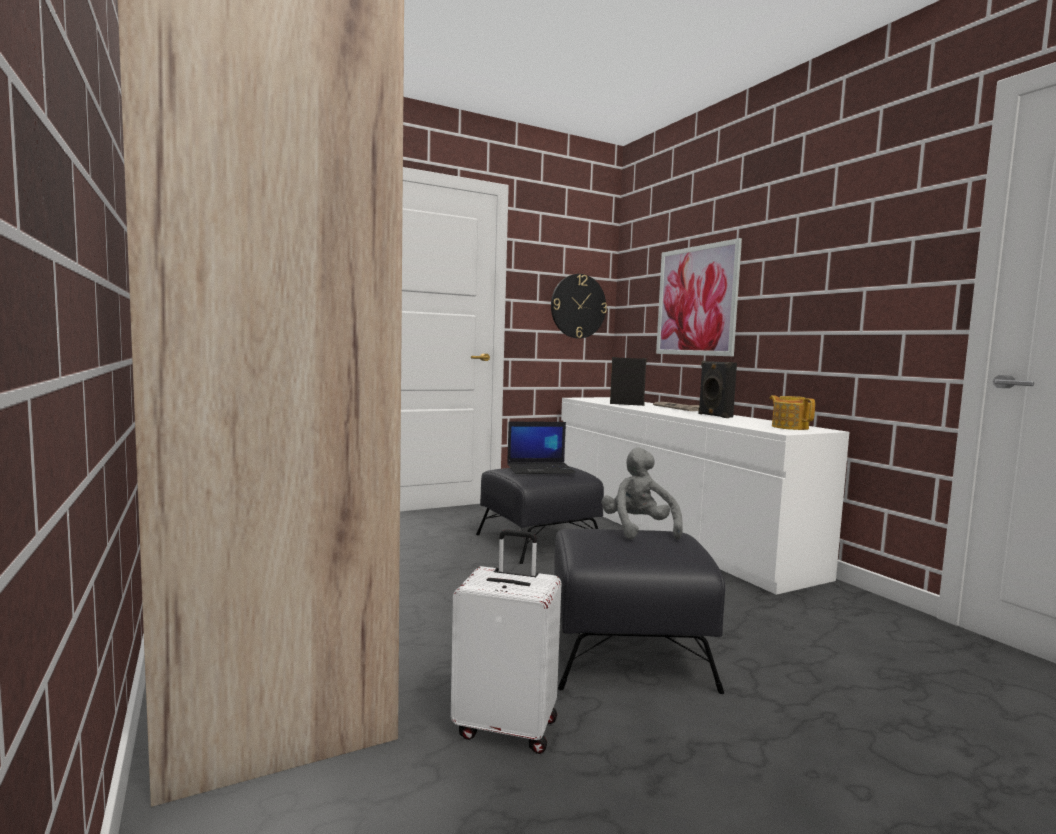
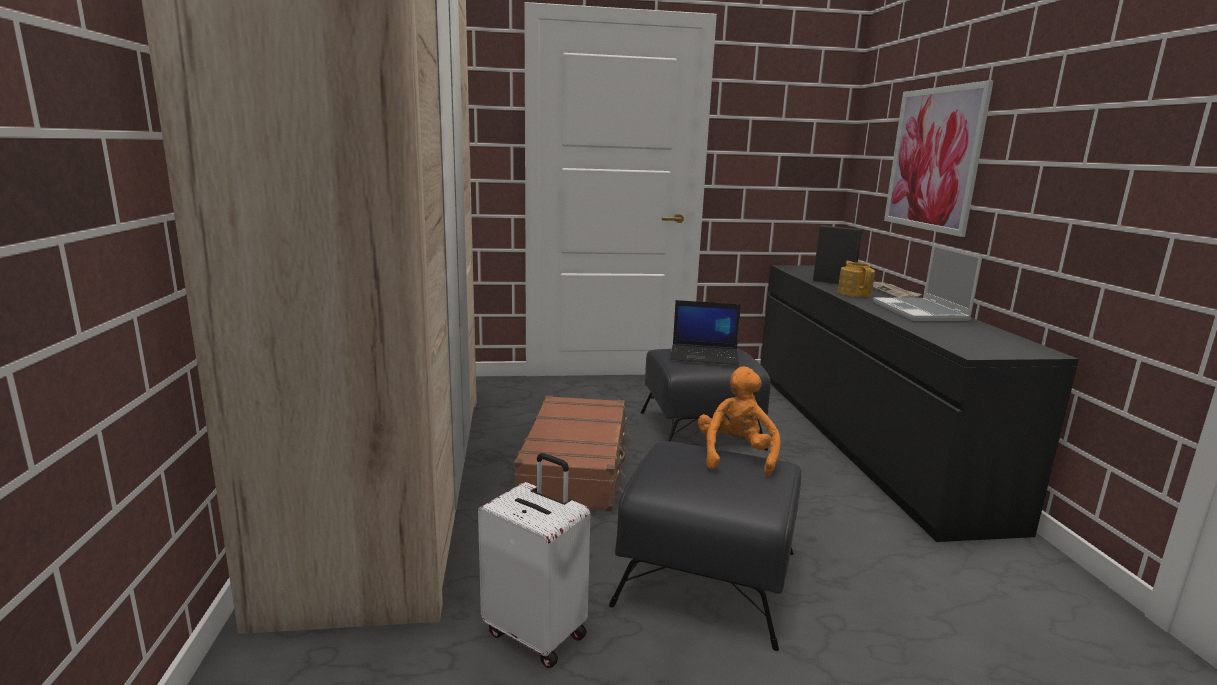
camera: 20 degrees right, 10 degrees up
wall clock [551,274,607,338] -> none
white dresser [561,397,849,595] -> black dresser [760,265,1079,542]
grey plush toy [601,448,683,540] -> orange plush toy [698,366,780,477]
black speaker [698,361,737,418] -> laptop [873,244,982,321]
teapot [770,395,815,430] -> teapot moved to [838,261,875,297]
none -> brown suitcase [514,396,630,511]

